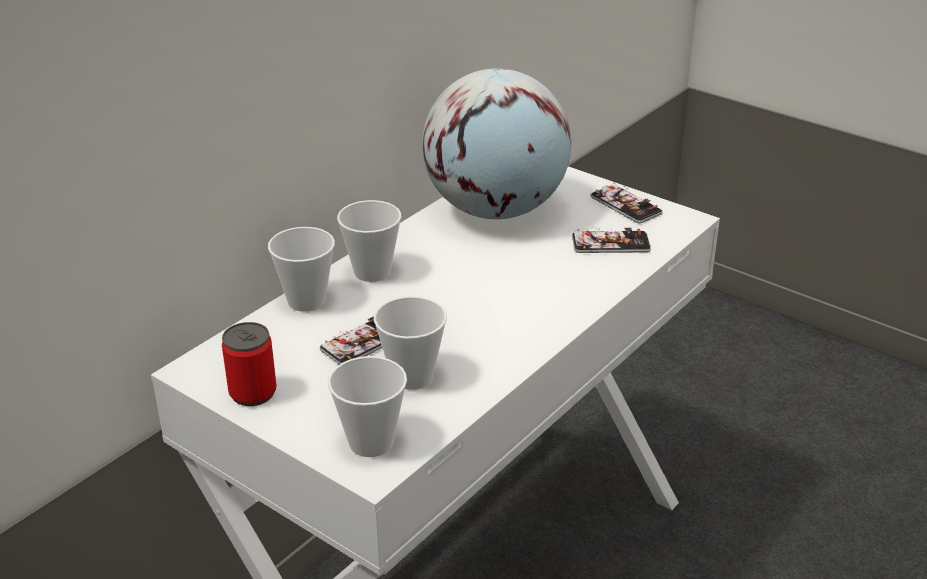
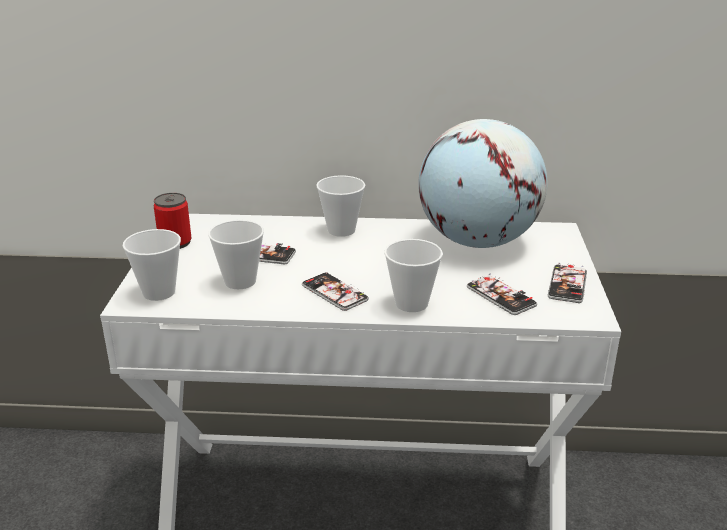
camera: 55 degrees right, 5 degrees down
cup [268,227,335,312] -> cup moved to [384,239,443,312]
none -> phone [302,273,369,311]

